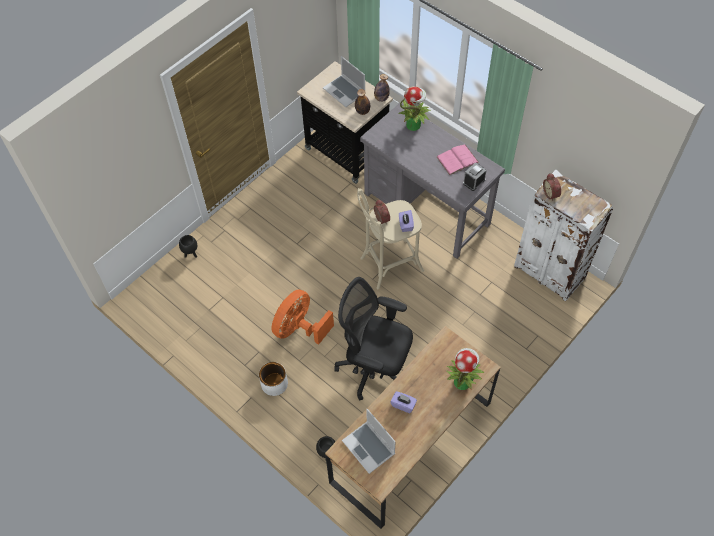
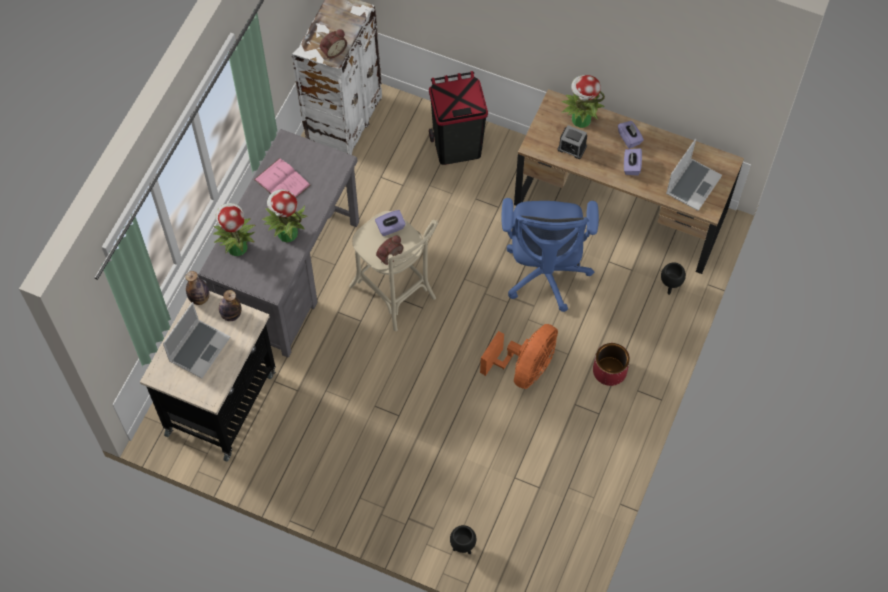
camera: 110 degrees left, 5 degrees up
white planter [259,362,288,396] -> red planter [593,343,630,386]
orange fan [271,290,334,344] -> orange fan turned 75 degrees counterclockwise [480,324,558,389]
black office chair [334,277,413,401] -> blue office chair [502,198,599,312]
alarm clock [463,162,487,191] -> alarm clock moved to [557,125,587,159]
none -> potted plant [261,190,307,242]
none -> black trash can [429,71,488,165]
none -> purple tissue box [618,121,644,149]

